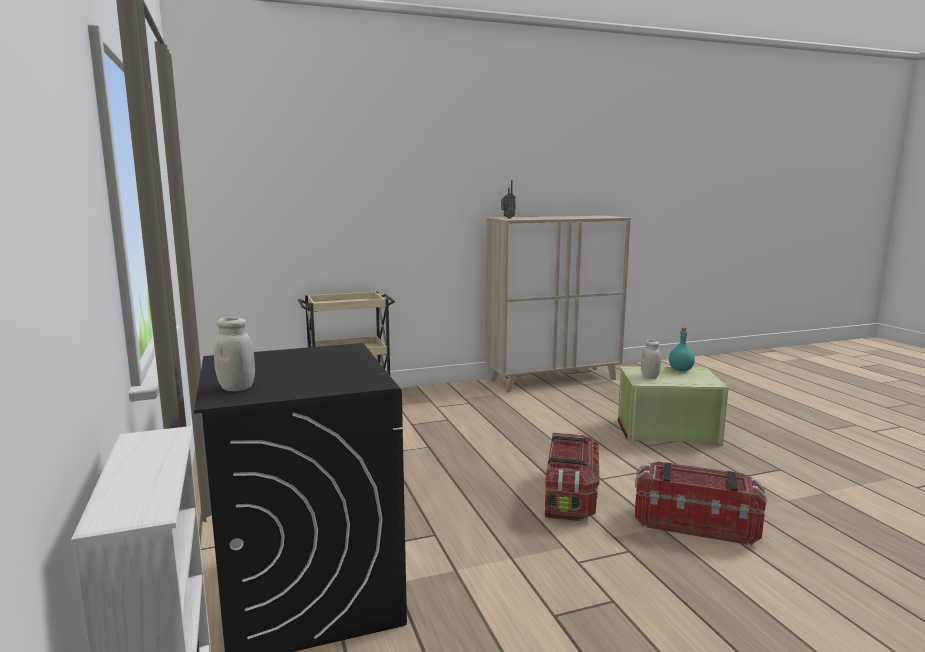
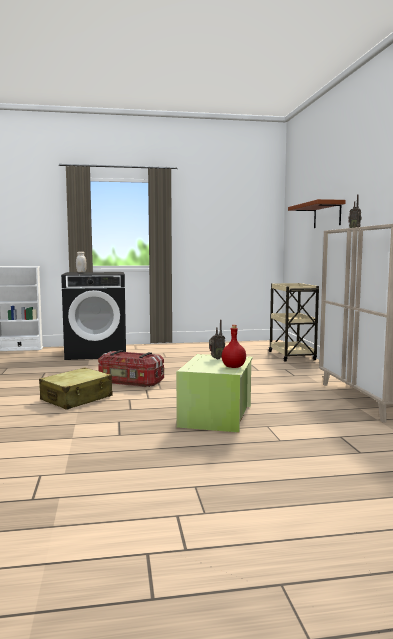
camera: 100 degrees right, 5 degrees down
storage box [635,462,767,545] -> beige suitcase [39,368,113,410]
white jar [641,340,661,379] -> radio [209,319,225,359]
turquoise bottle [669,328,695,371] -> red bottle [222,325,246,368]
none -> brown shelf [288,199,346,228]

